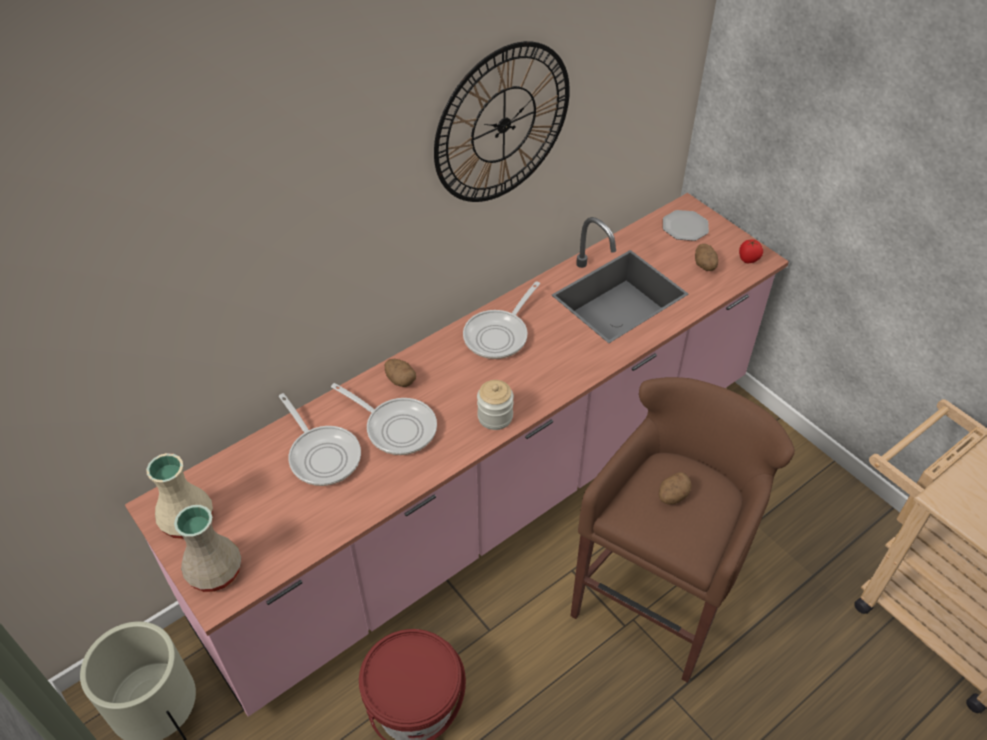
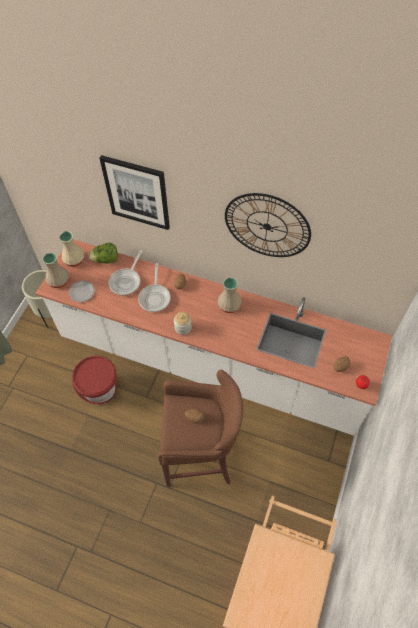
camera: 60 degrees right, 10 degrees up
pink counter [125,193,789,717] -> white counter [35,239,392,436]
frying pan [463,281,540,359] -> beige vase [218,277,242,313]
plate [663,210,709,241] -> plate moved to [69,280,95,303]
none -> lettuce [88,243,118,264]
none -> picture [99,155,170,230]

